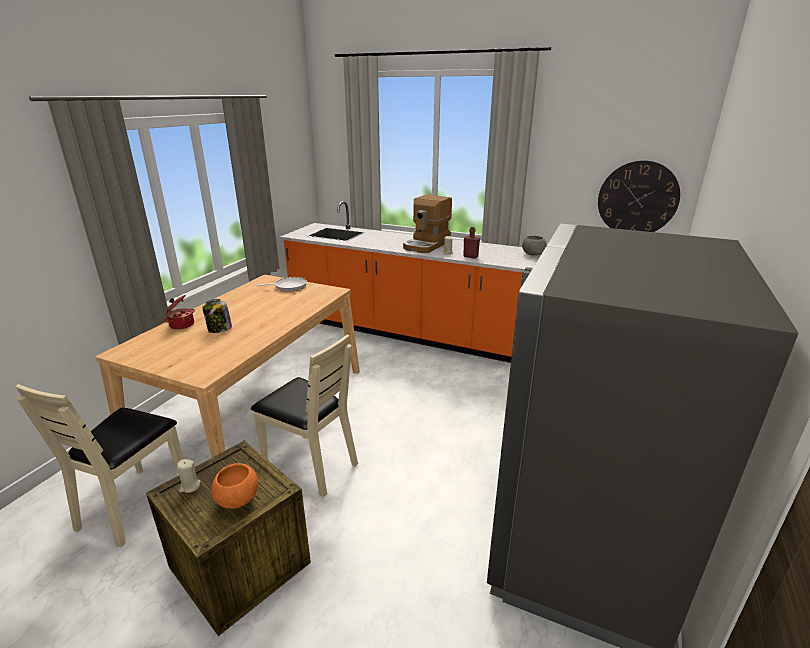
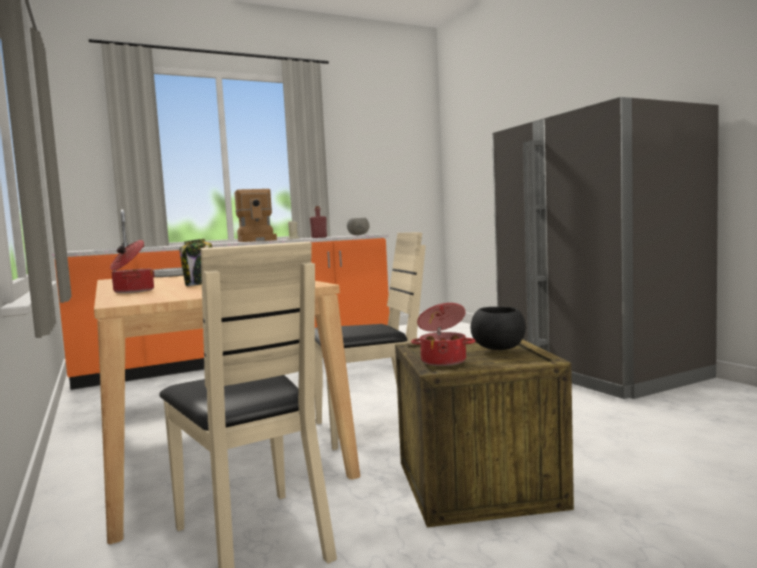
camera: 50 degrees left, 20 degrees down
beige candle [177,459,201,493] -> cooking pot [411,303,476,366]
orange bowl [212,463,258,509] -> black bowl [471,307,526,350]
wall clock [598,160,680,232] -> none

